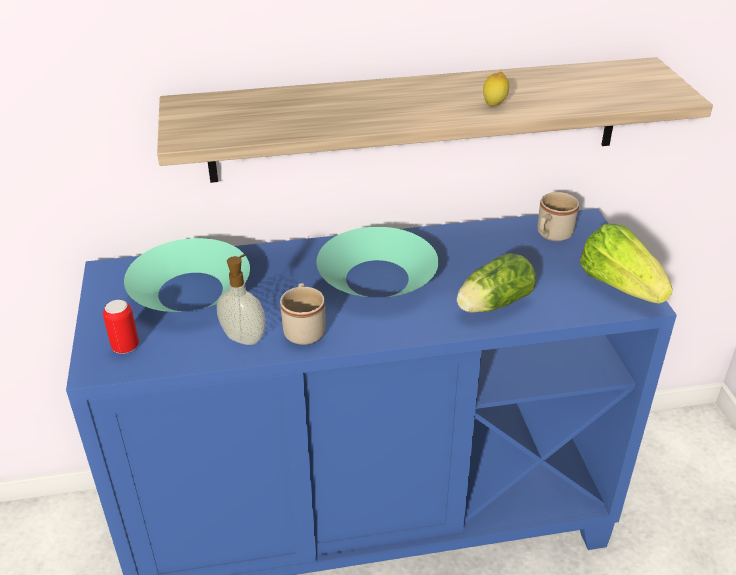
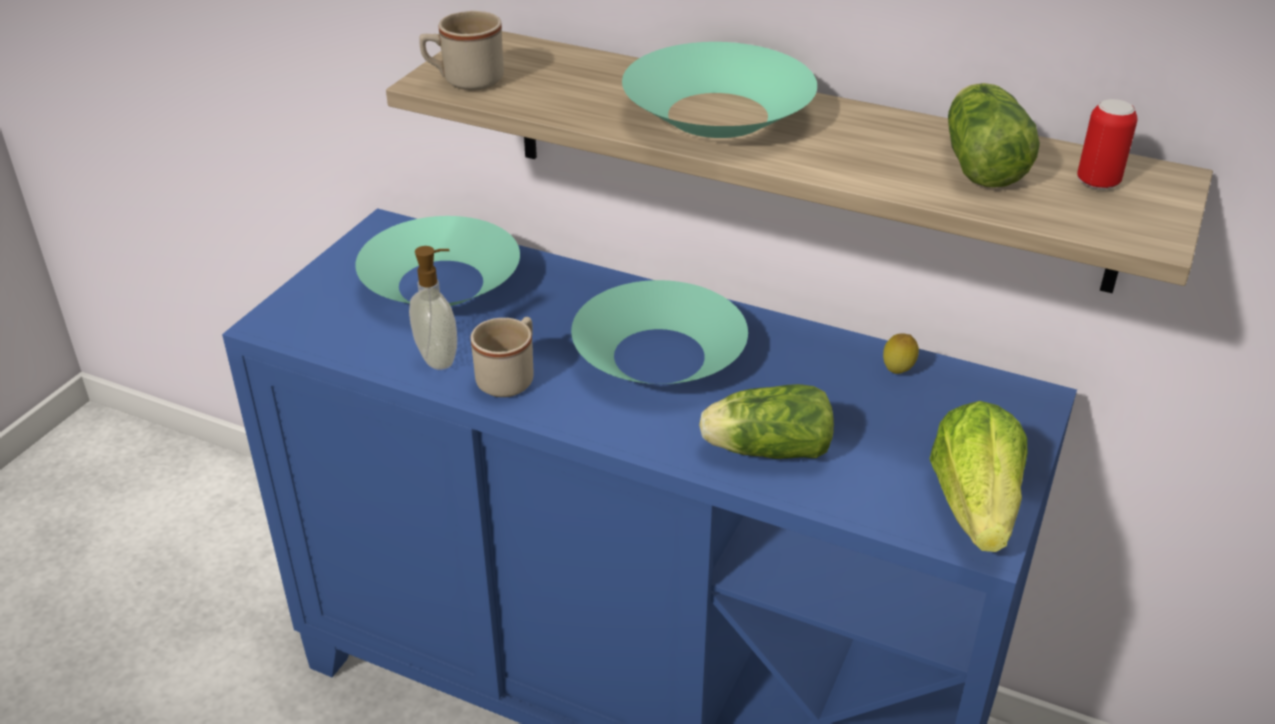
camera: 35 degrees right, 0 degrees up
can [103,300,139,354] -> can moved to [1077,99,1137,190]
lemon [483,72,509,106] -> lemon moved to [883,333,919,374]
beige mug [537,192,579,241] -> beige mug moved to [419,11,504,90]
none -> turquoise bowl [622,42,817,138]
none -> lettuce [948,83,1040,187]

